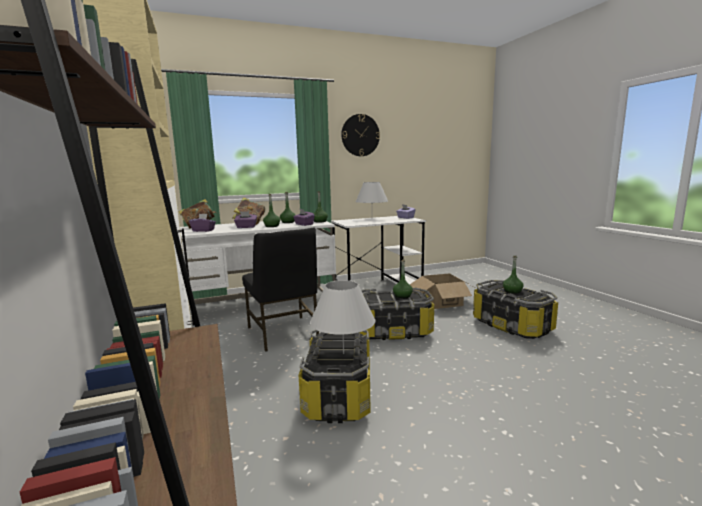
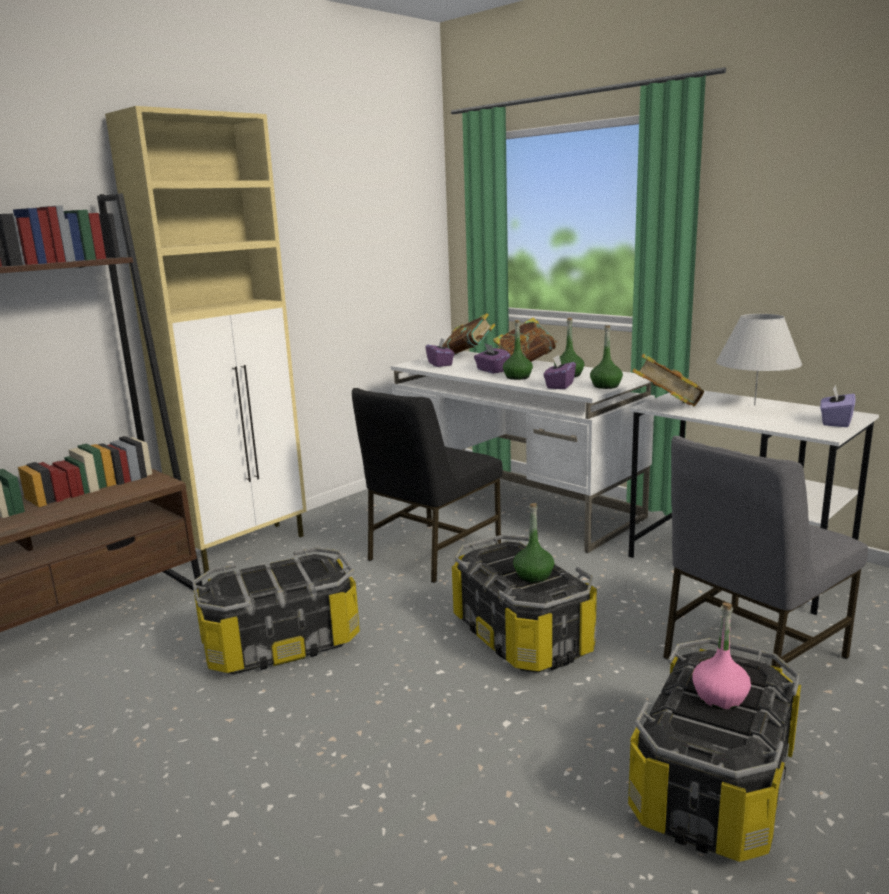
camera: 65 degrees right, 5 degrees up
white table lamp [310,280,375,354] -> none
wall clock [341,114,380,156] -> none
cardboard box [410,273,472,309] -> grey chair [663,436,868,668]
green bottle [503,256,524,294] -> pink bottle [692,603,751,710]
none -> book [632,354,704,406]

